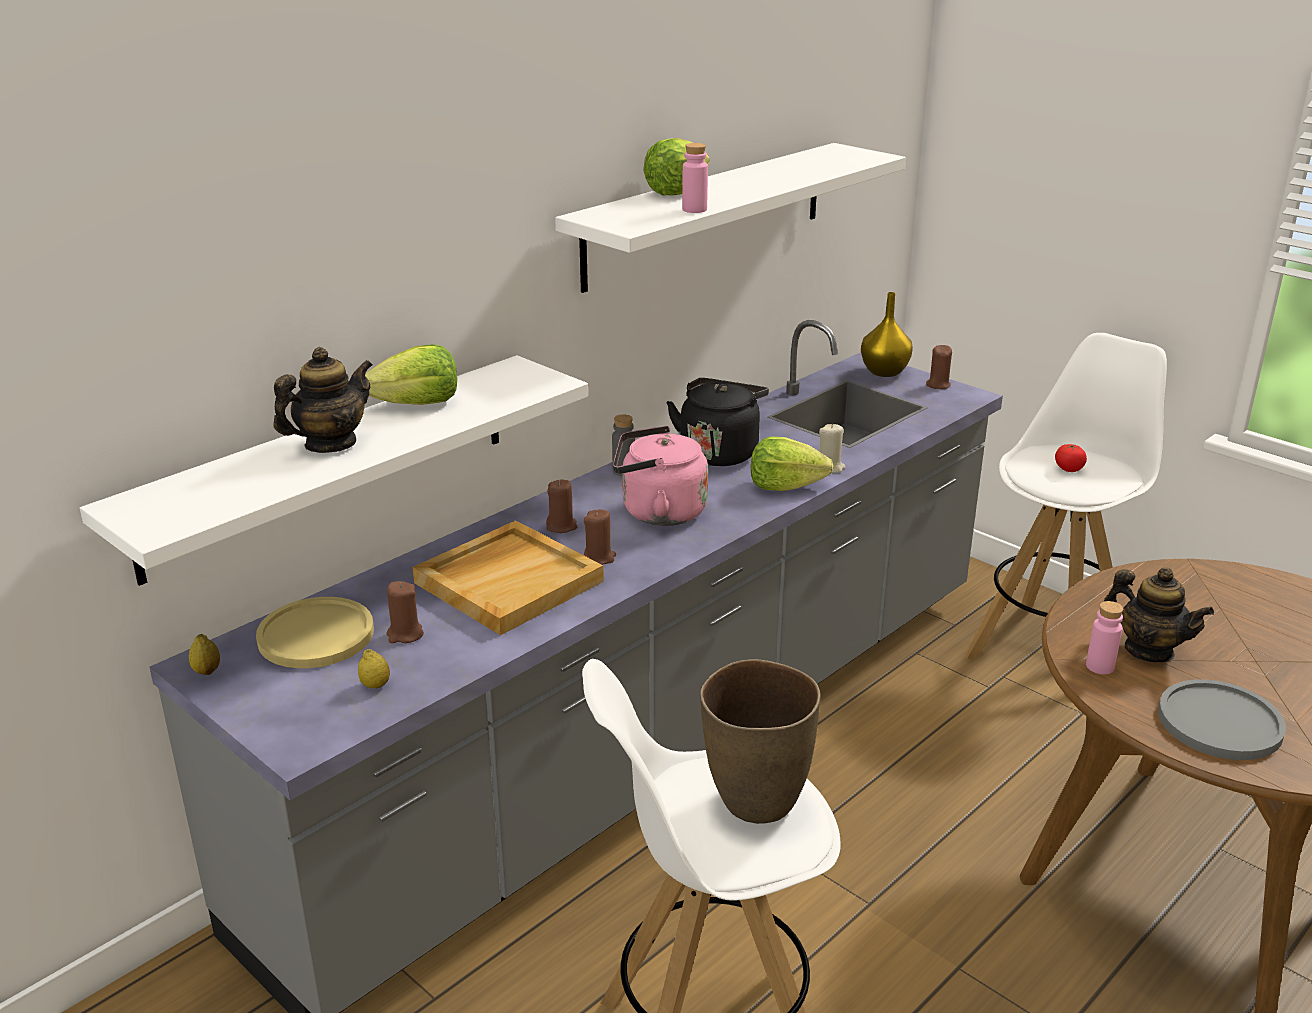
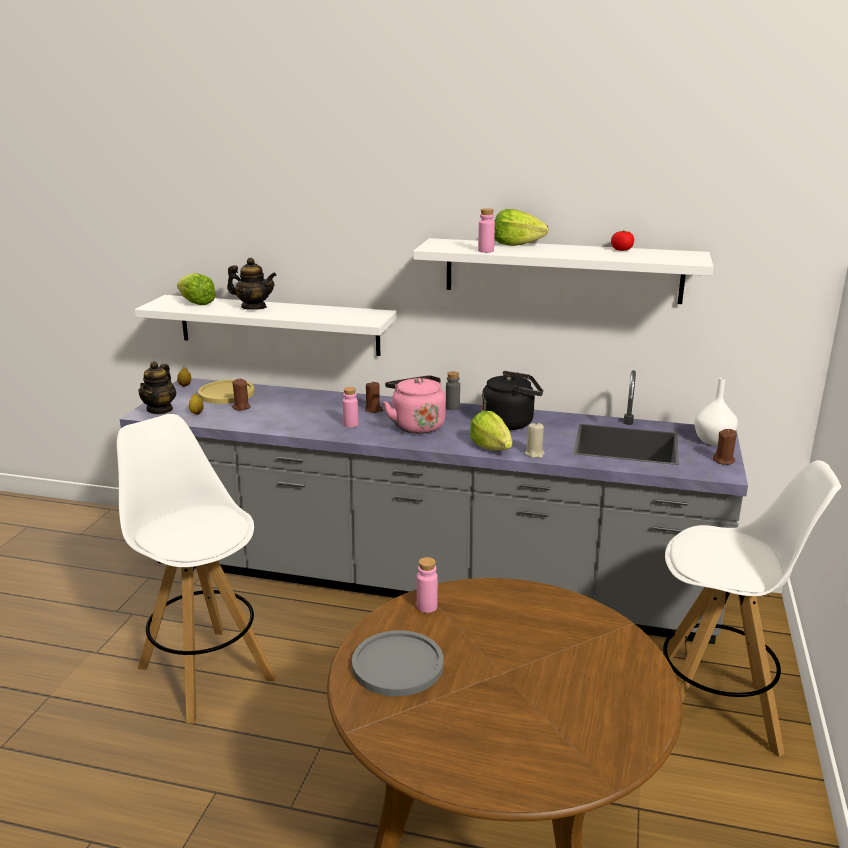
camera: 60 degrees right, 5 degrees down
lettuce [365,344,457,405] -> lettuce moved to [177,273,216,305]
beige tray [413,520,604,635] -> none
brown candle [584,509,616,565] -> pink bottle [343,387,358,428]
brown vase [700,659,821,824] -> none
yellow vase [861,292,913,377] -> white vase [694,378,738,445]
tomato [1055,444,1087,472] -> tomato moved to [611,230,634,251]
teapot [1103,568,1214,662] -> teapot moved to [138,361,176,414]

